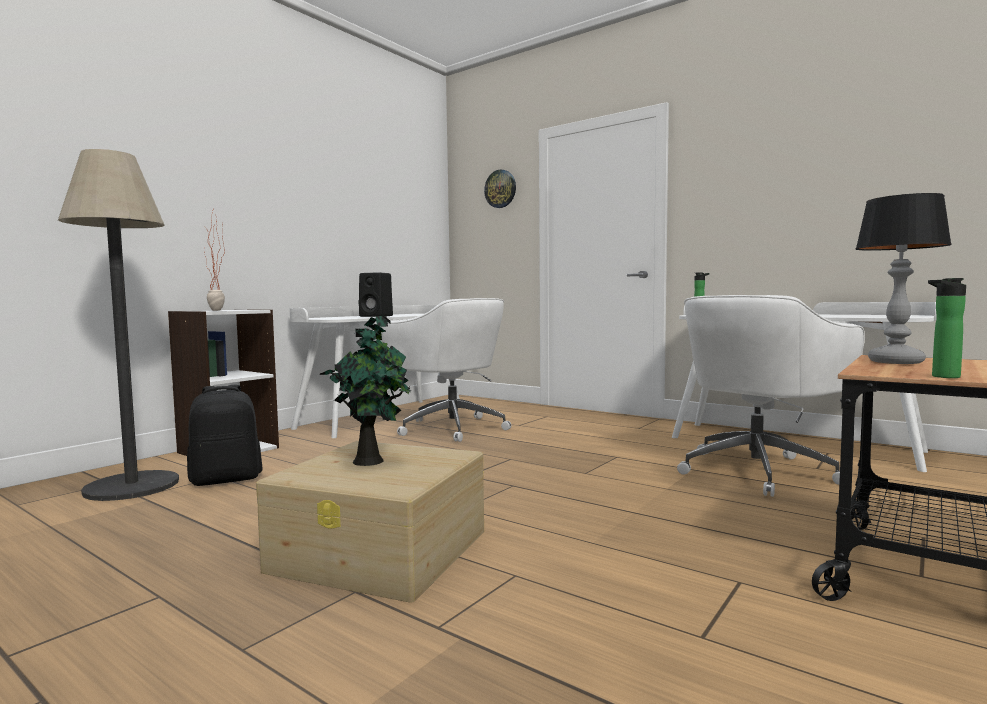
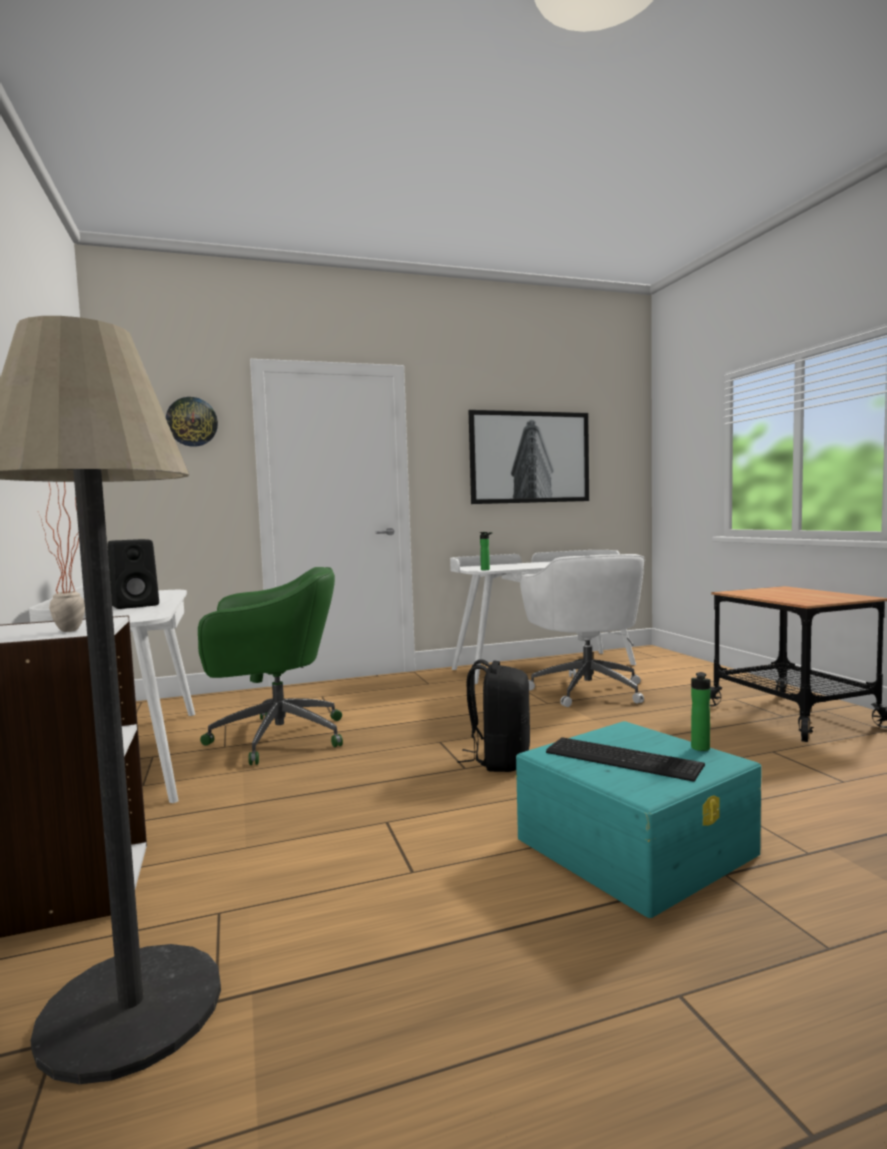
camera: 55 degrees left, 0 degrees up
black backpack [187,385,263,486] -> black backpack moved to [457,660,530,772]
beige storage box [256,441,484,603] -> turquoise storage box [515,721,762,918]
potted plant [319,314,411,466] -> keyboard [546,737,705,782]
white office chair [380,298,511,442] -> green office chair [198,567,343,765]
table lamp [856,193,952,364] -> none
bottle [928,278,966,378] -> bottle moved to [691,672,710,751]
none -> picture [469,410,589,504]

